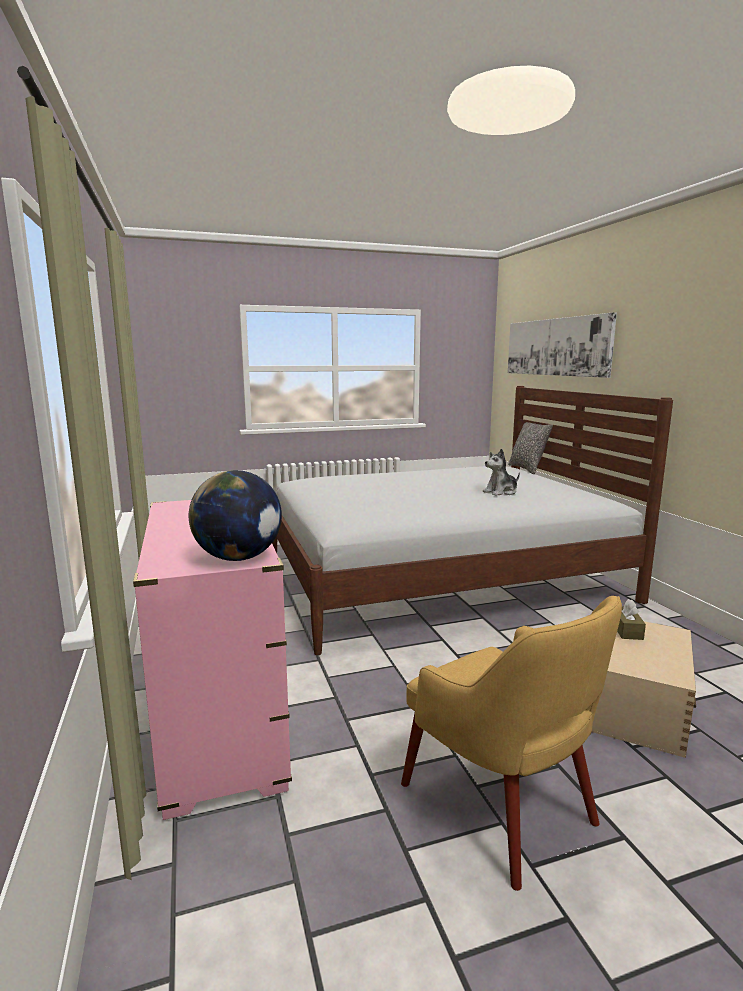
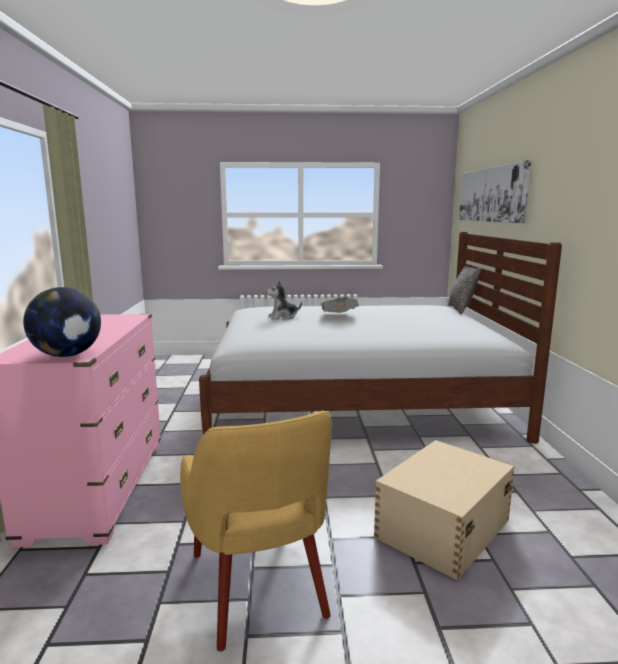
camera: 15 degrees right, 0 degrees up
plush toy [483,449,520,496] -> plush toy moved to [266,280,302,319]
brown tissue box [617,599,646,640] -> none
none -> newspaper [321,297,359,313]

